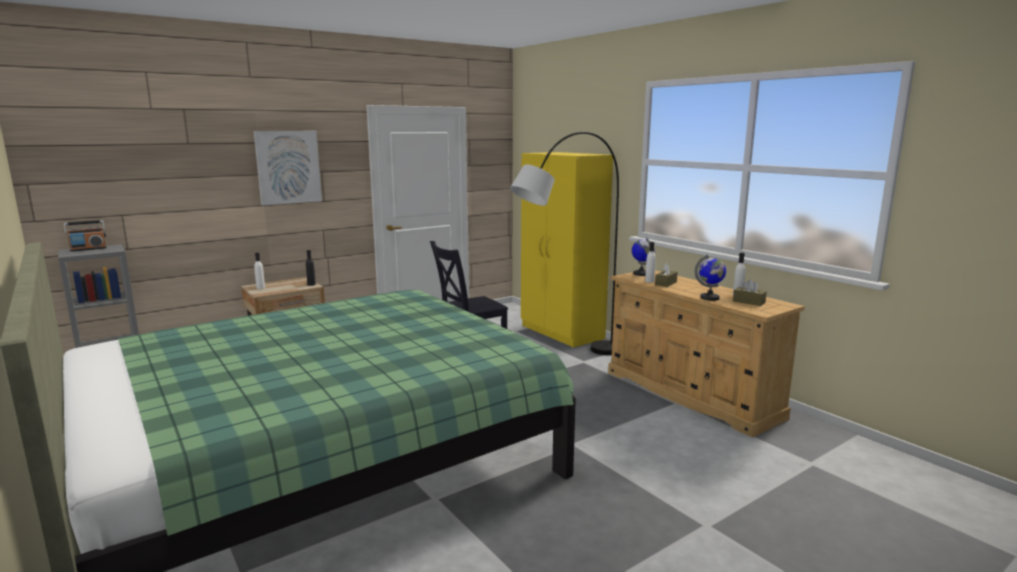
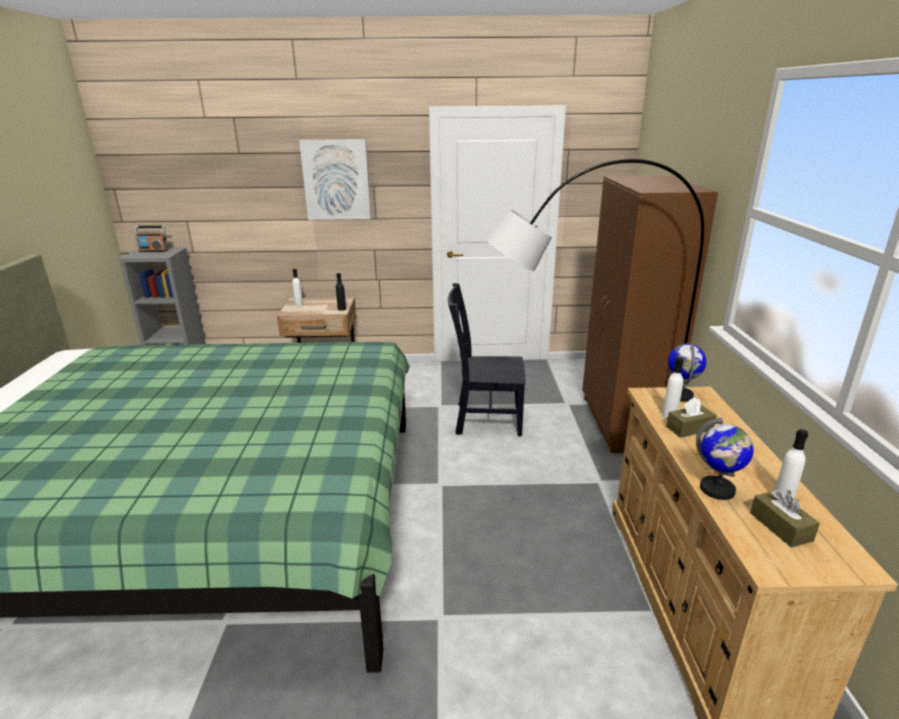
camera: 35 degrees right, 10 degrees up
yellow wardrobe [521,152,613,348] -> brown wardrobe [582,175,718,453]

